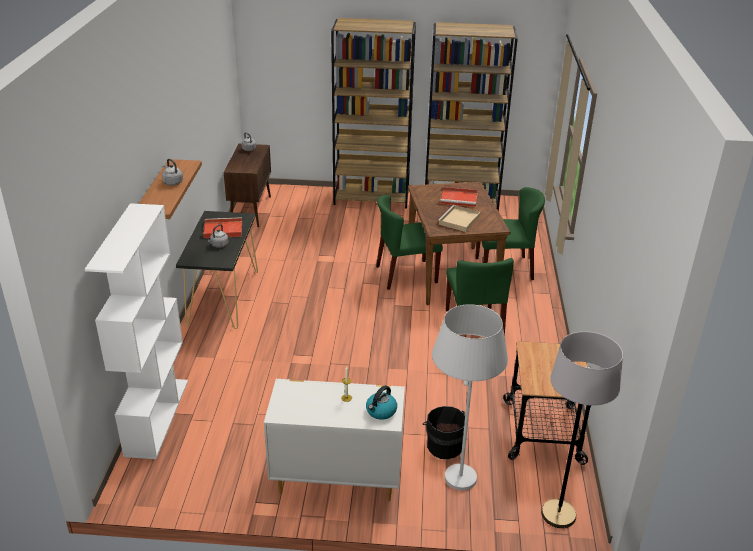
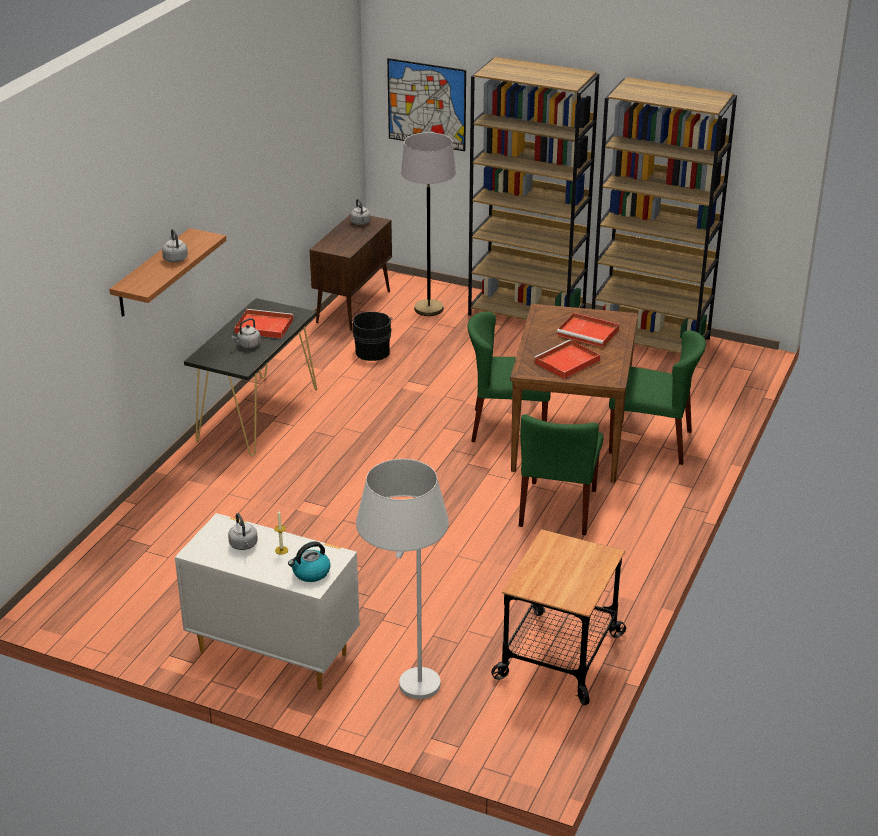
camera: 20 degrees right, 0 degrees up
white bookcase [85,203,188,459] -> none
black bucket [423,406,465,459] -> black bucket moved to [350,312,393,361]
beige tray [438,205,481,232] -> red tray [534,339,600,379]
grey floor lamp [541,331,623,528] -> grey floor lamp moved to [401,133,456,316]
none -> grey kettle [228,513,258,550]
none -> picture [387,58,466,151]

